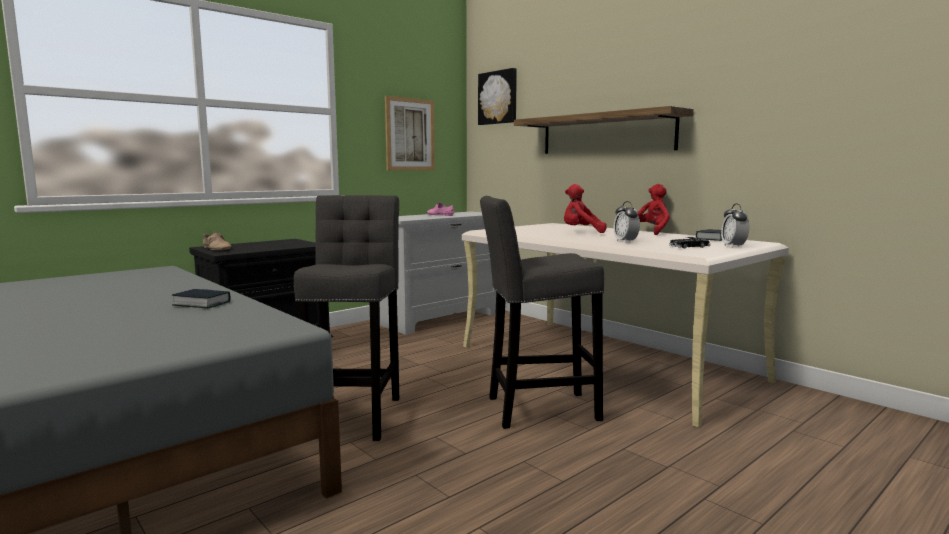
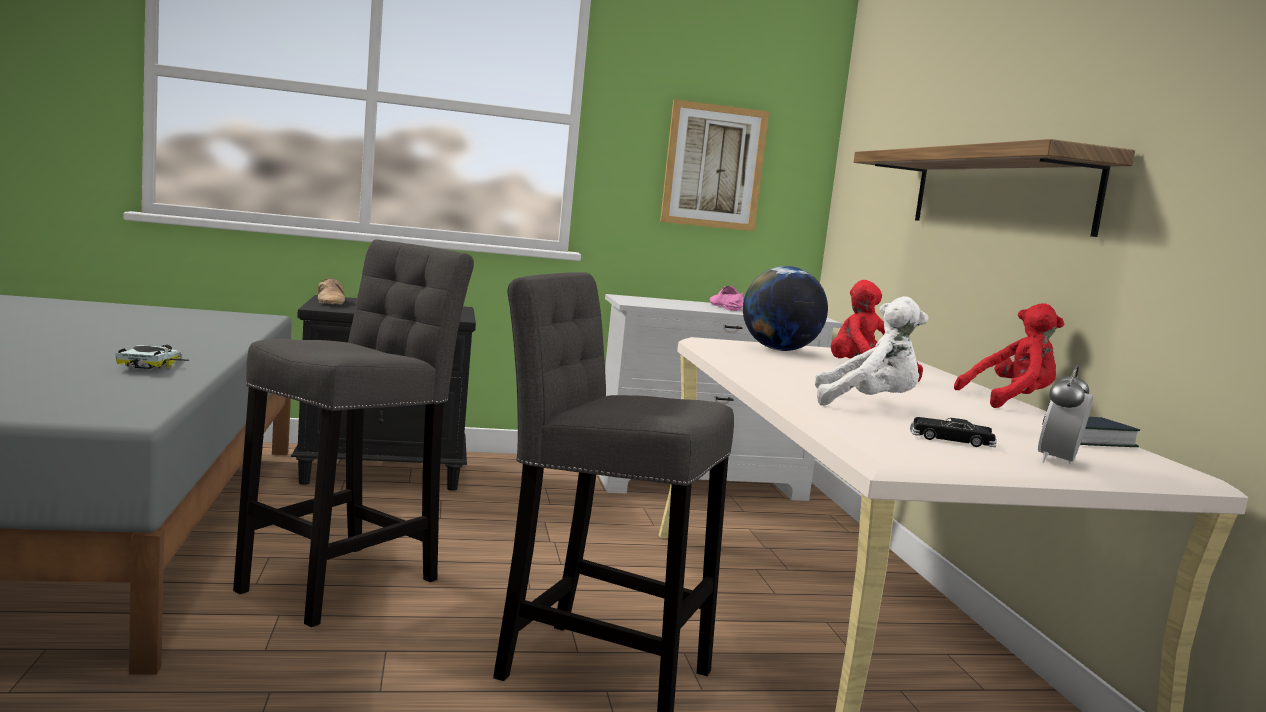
camera: 30 degrees right, 0 degrees up
book [172,289,230,308] -> toy car [115,345,189,369]
picture [478,68,517,125] -> none
alarm clock [614,201,640,243] -> white plush toy [815,296,929,406]
none -> globe [743,266,828,351]

